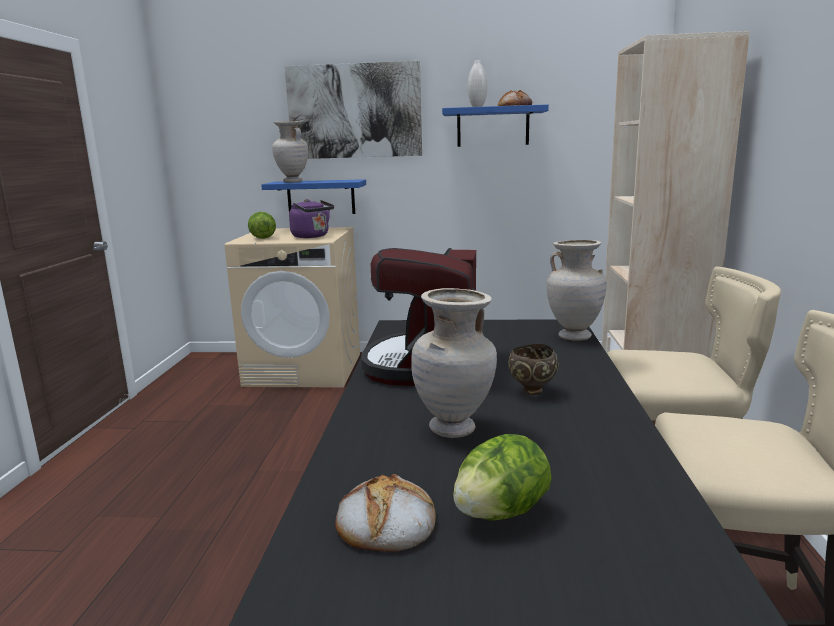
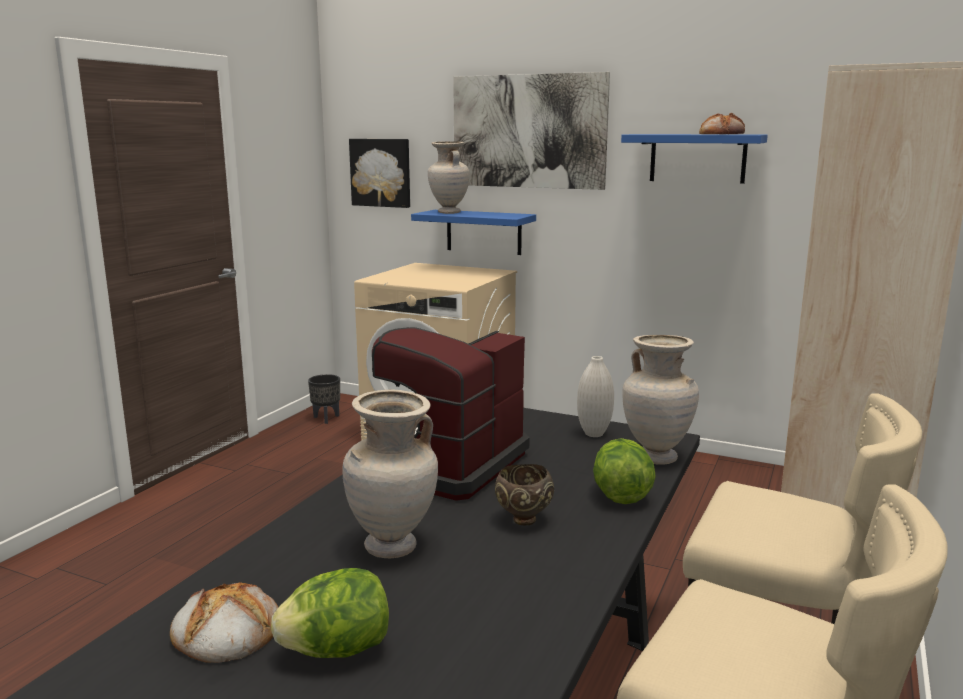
camera: 20 degrees right, 0 degrees up
lettuce [248,212,276,239] -> lettuce moved to [593,438,656,504]
purple kettle [289,199,334,238] -> none
white vase [468,60,487,107] -> white vase moved to [577,356,614,437]
none -> black planter [308,374,340,424]
none -> picture [349,139,410,208]

